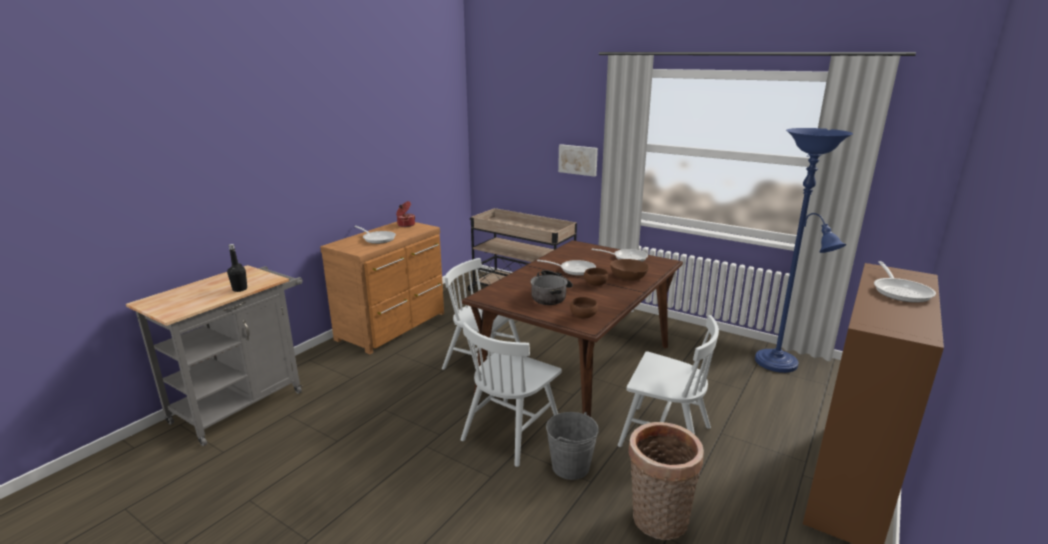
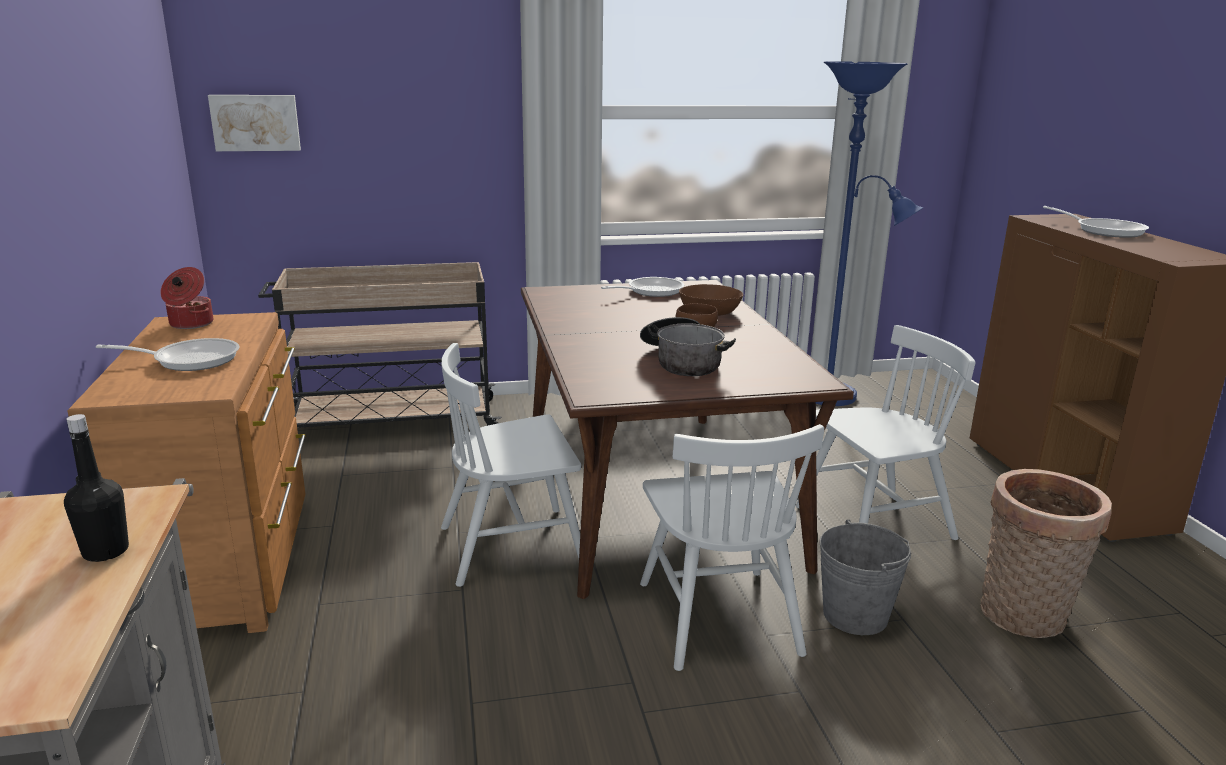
camera: 45 degrees left, 0 degrees up
frying pan [537,260,596,276] -> none
picture [558,144,598,177] -> picture moved to [208,95,301,151]
brown bowl [570,297,598,318] -> none

